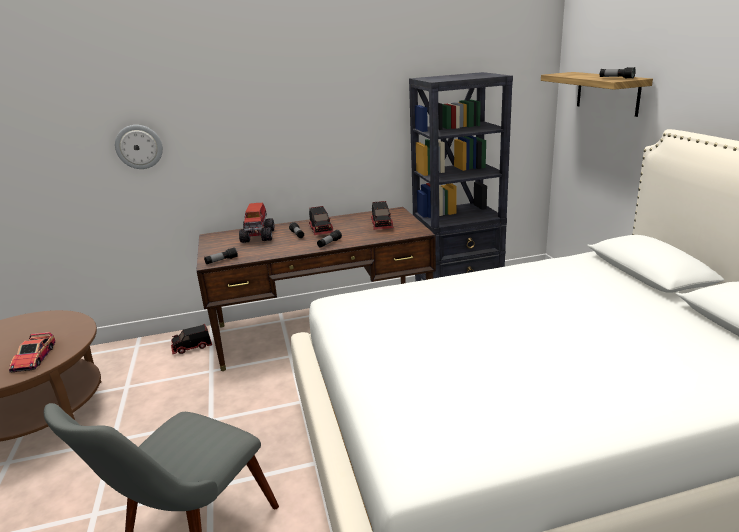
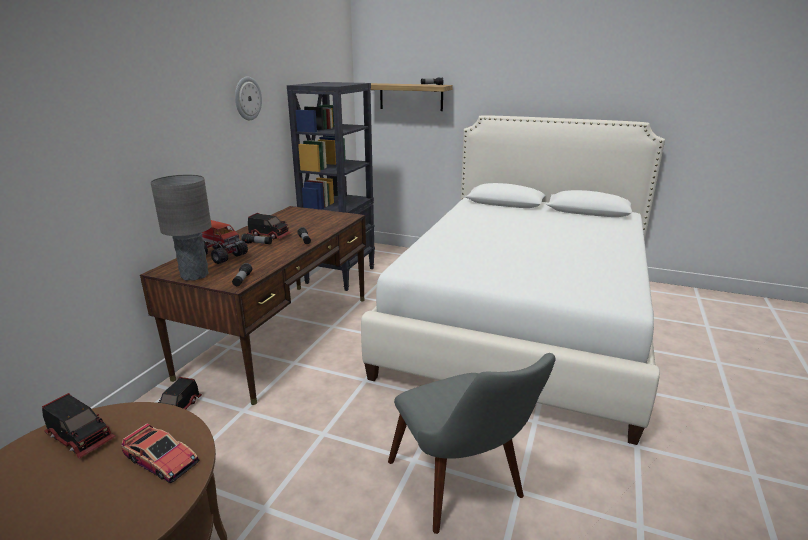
camera: 55 degrees left, 0 degrees up
wall clock [115,125,163,169] -> wall clock moved to [235,77,262,120]
toy truck [370,201,394,230] -> toy truck moved to [42,393,116,459]
none -> grey table lamp [150,175,212,281]

